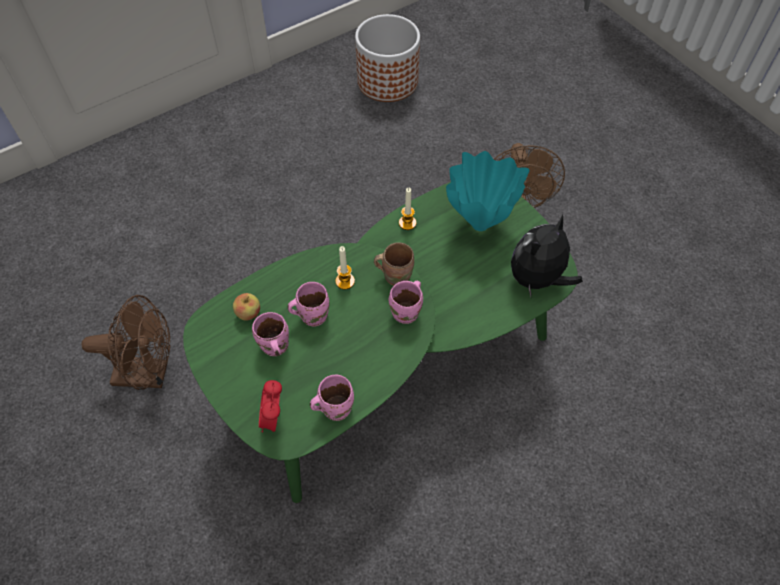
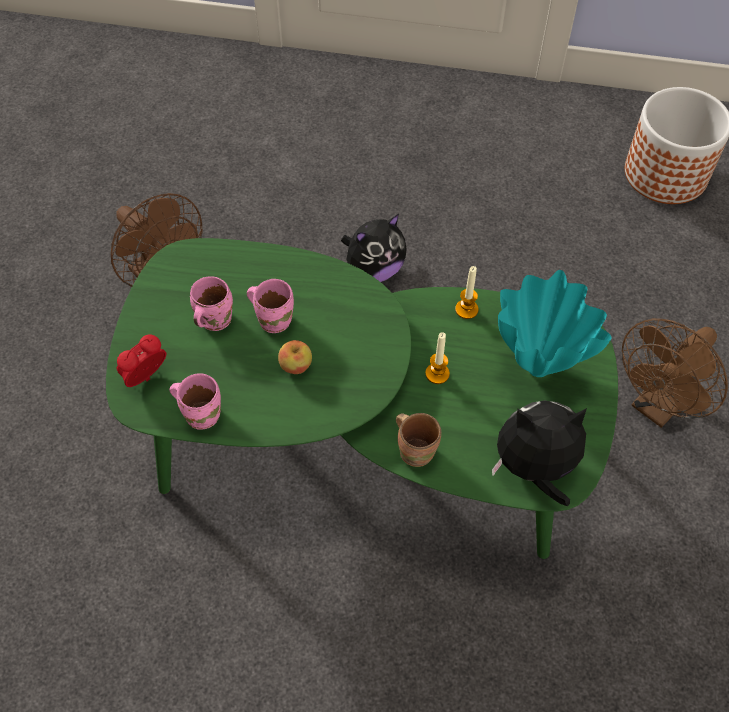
camera: 45 degrees right, 0 degrees up
apple [233,293,260,321] -> apple moved to [278,340,312,374]
candle [335,246,355,290] -> candle moved to [425,332,450,384]
brown mug [374,242,414,286] -> brown mug moved to [396,413,441,467]
pink mug [389,280,423,324] -> none
none -> plush toy [341,214,407,282]

